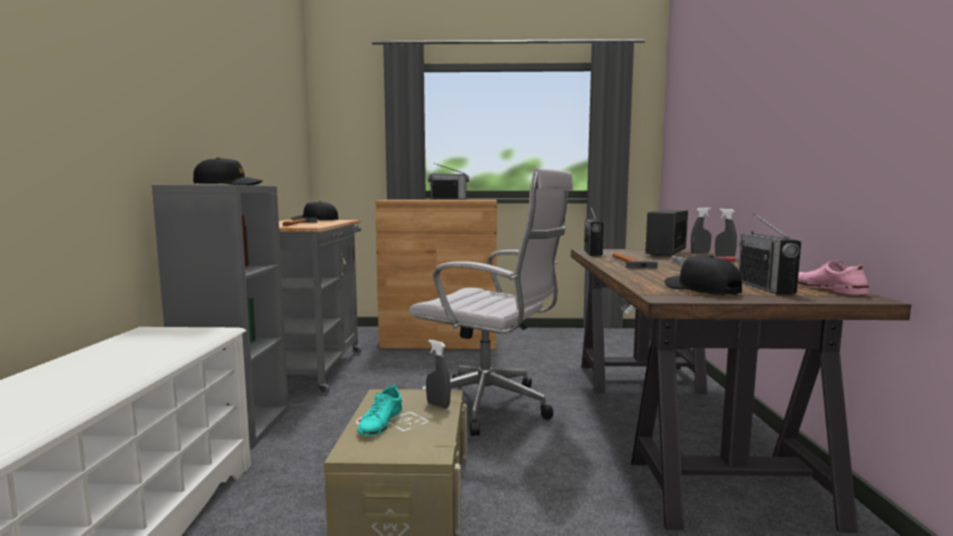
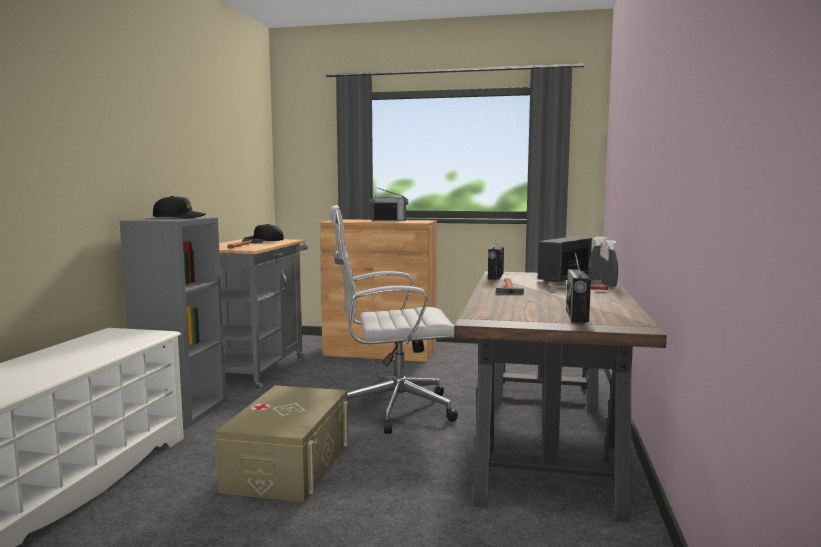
camera: 10 degrees right, 0 degrees up
turquoise shoe [357,384,402,436] -> none
white office chair [409,168,573,436] -> white office chair turned 135 degrees clockwise [330,205,458,434]
grey spray bottle [426,340,451,409] -> none
black cap [665,255,742,295] -> none
pink shoe [798,261,869,295] -> none

